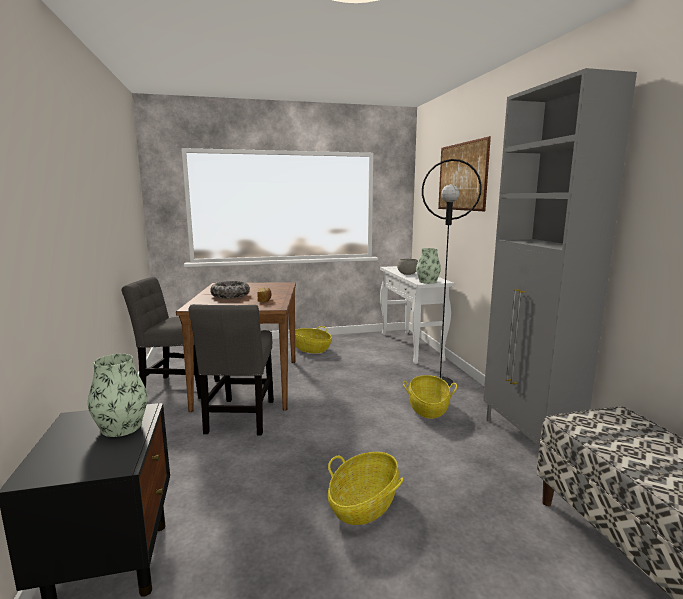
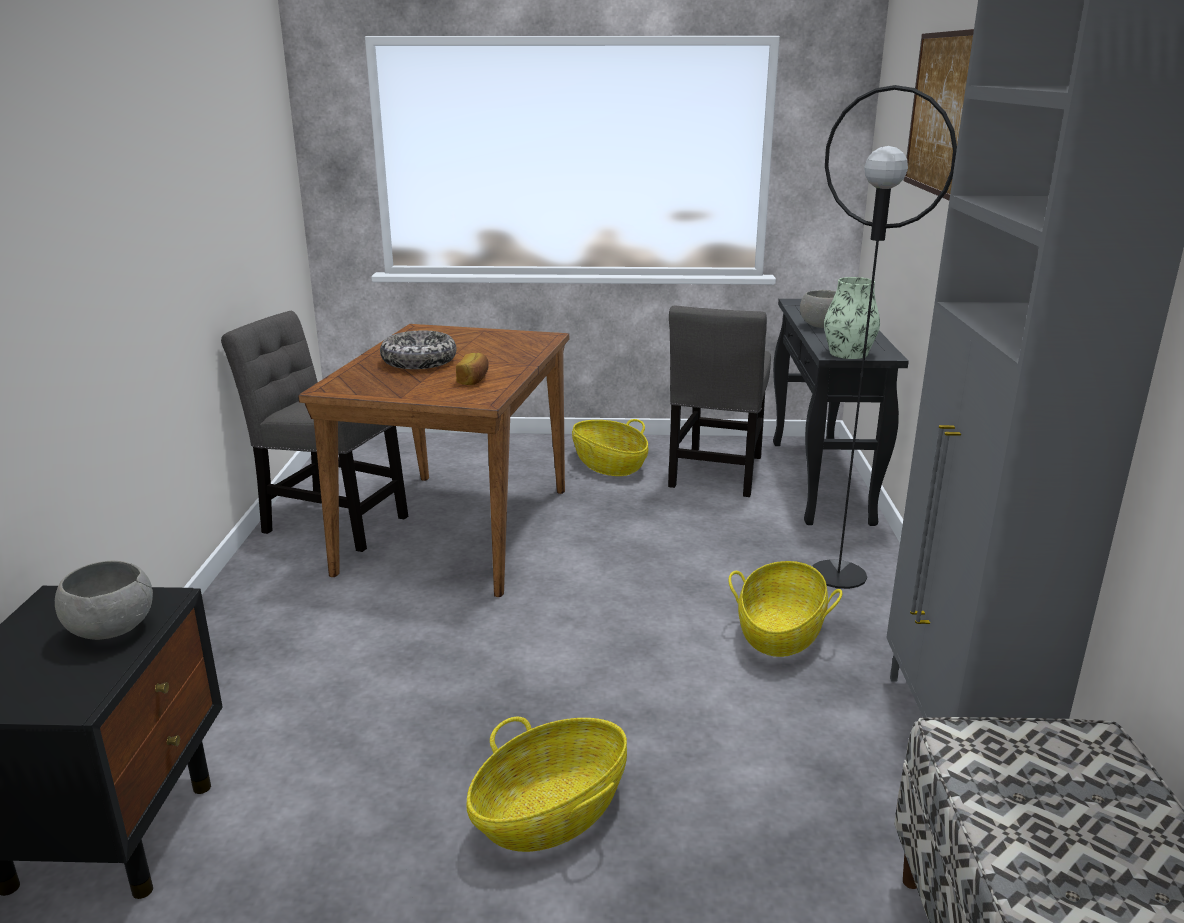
camera: 15 degrees right, 10 degrees up
vase [88,354,147,437] -> grey bowl [55,561,153,640]
grey chair [188,304,274,435] -> grey chair moved to [668,305,771,497]
white console table [380,266,455,364] -> black console table [773,299,909,526]

